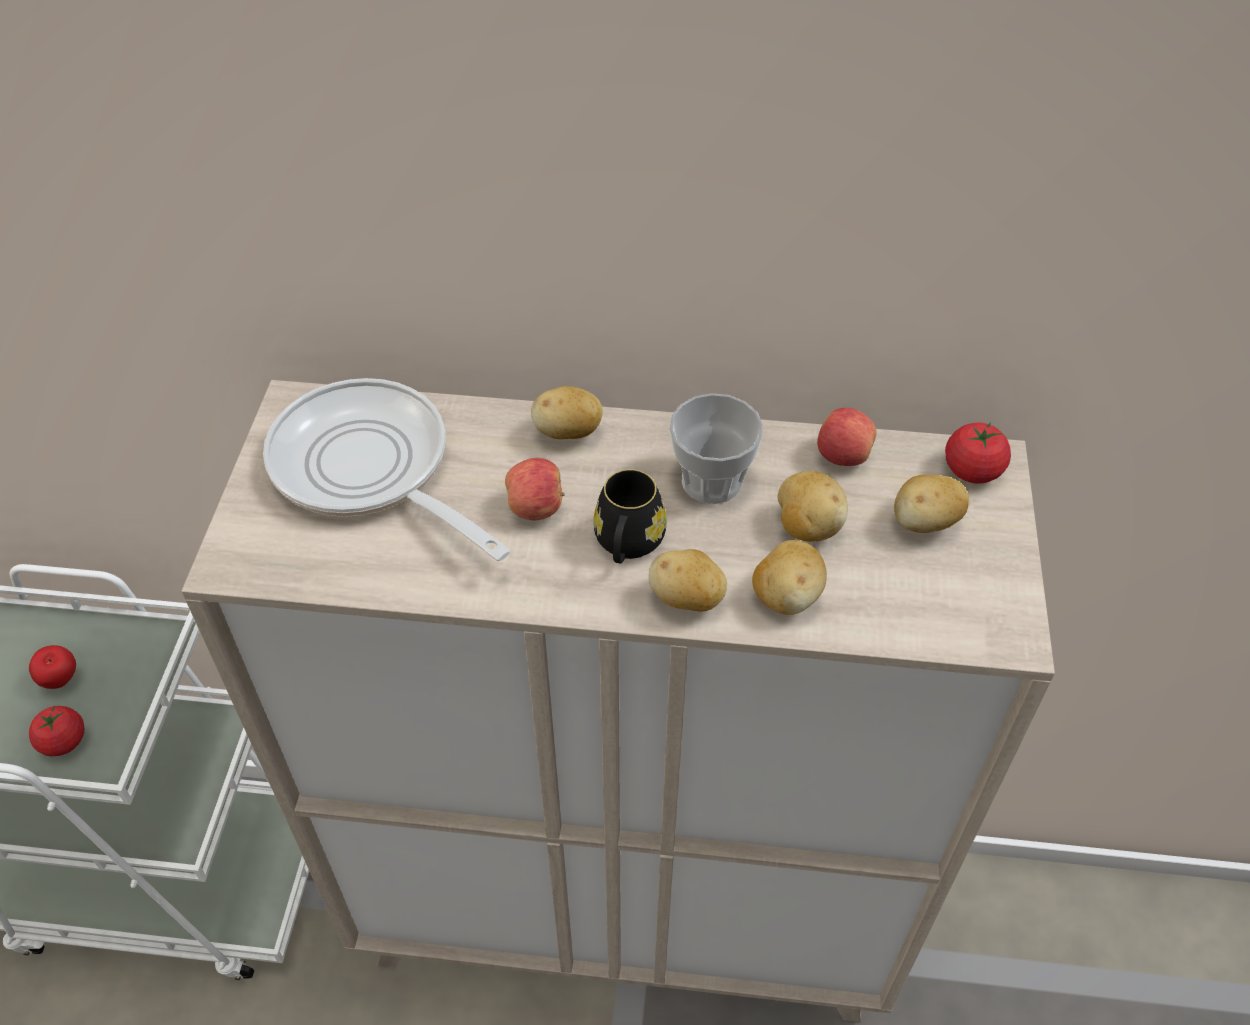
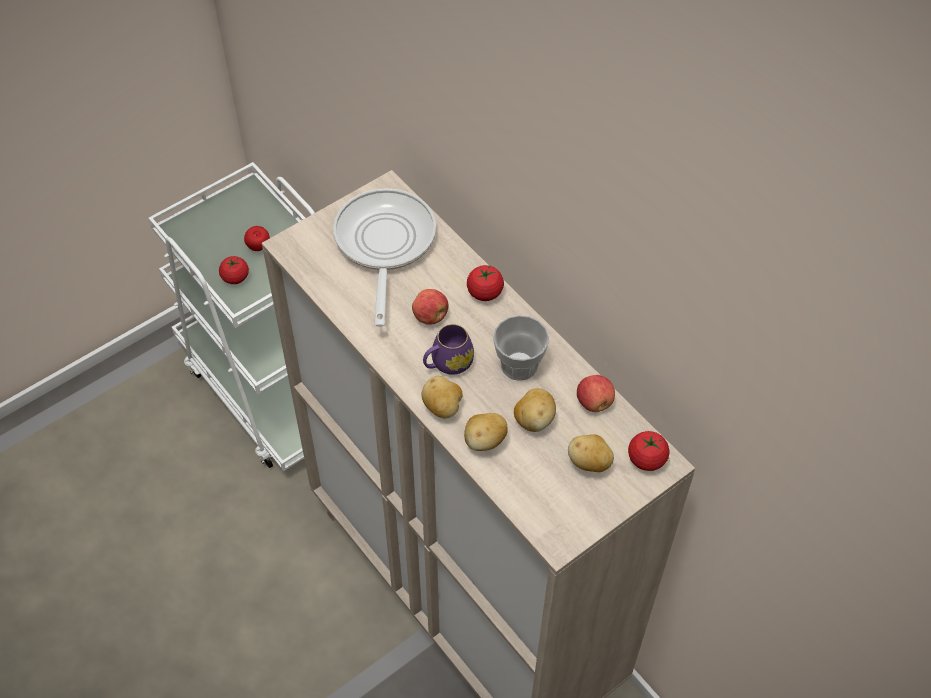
camera: 45 degrees right, 5 degrees up
potato [531,386,603,439] -> tomato [467,265,504,301]
black mug [593,469,667,563] -> purple mug [423,324,474,375]

